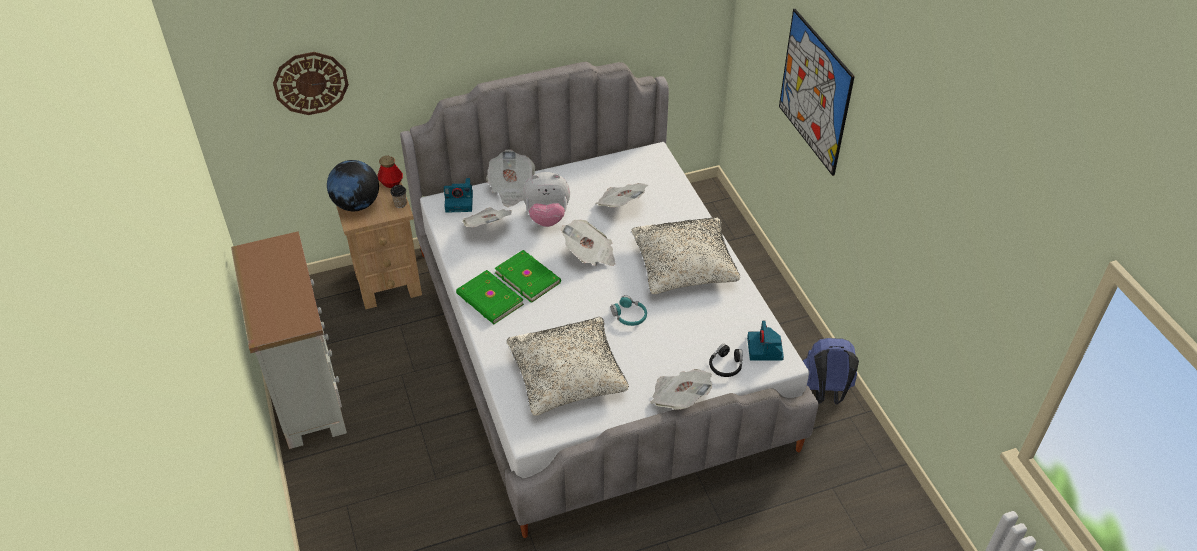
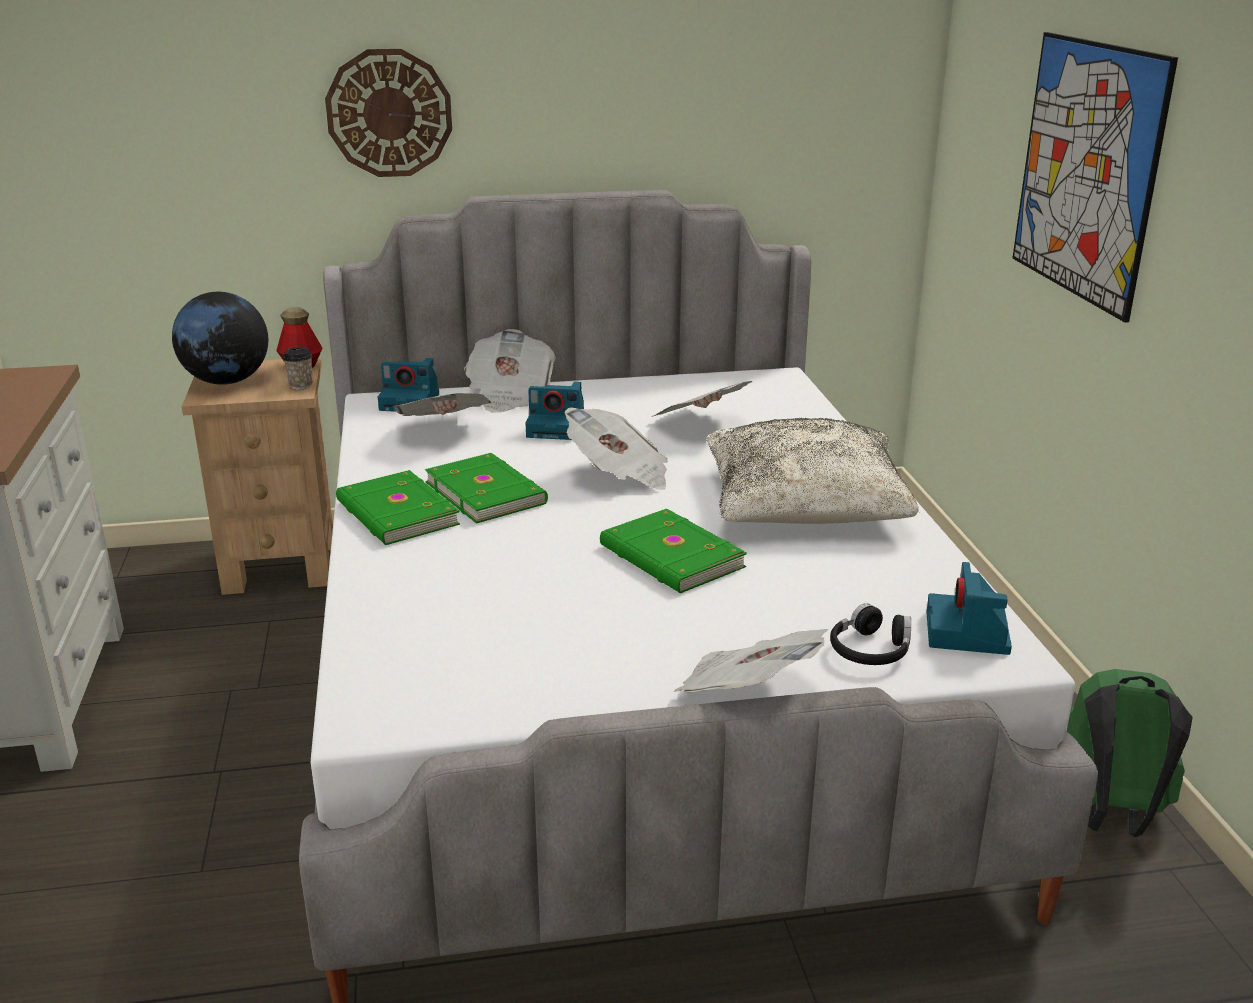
camera: 10 degrees right, 20 degrees down
wall clock [273,52,349,115] -> wall clock moved to [325,49,452,177]
beige pillow [506,317,629,416] -> none
plush toy [522,172,570,227] -> camera [525,382,584,440]
turquoise headphones [611,295,647,326] -> green book [600,509,747,593]
blue backpack [803,338,859,404] -> green backpack [1067,669,1193,837]

